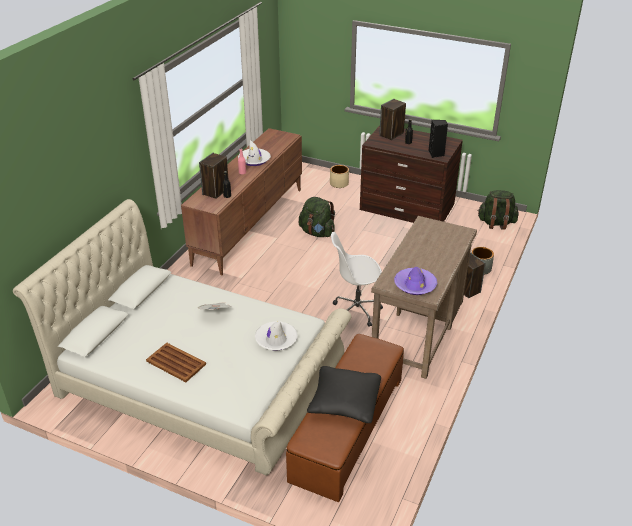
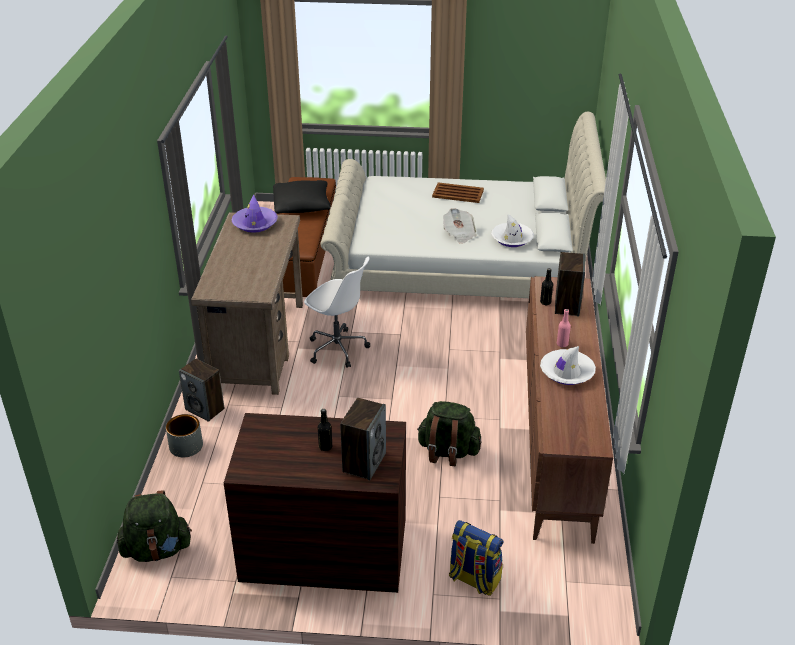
camera: 160 degrees right, 0 degrees up
white hat [255,321,298,350] -> white hat moved to [491,214,534,247]
beige planter [330,165,349,188] -> backpack [449,520,504,596]
white office chair [331,232,383,327] -> white office chair turned 60 degrees clockwise [304,257,370,368]
black speaker [429,119,448,158] -> none

